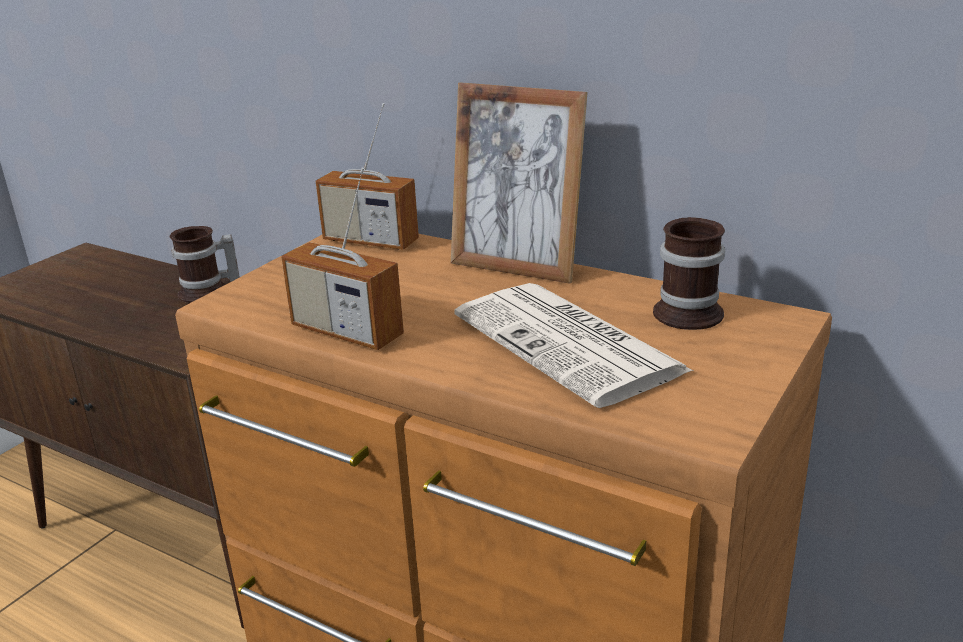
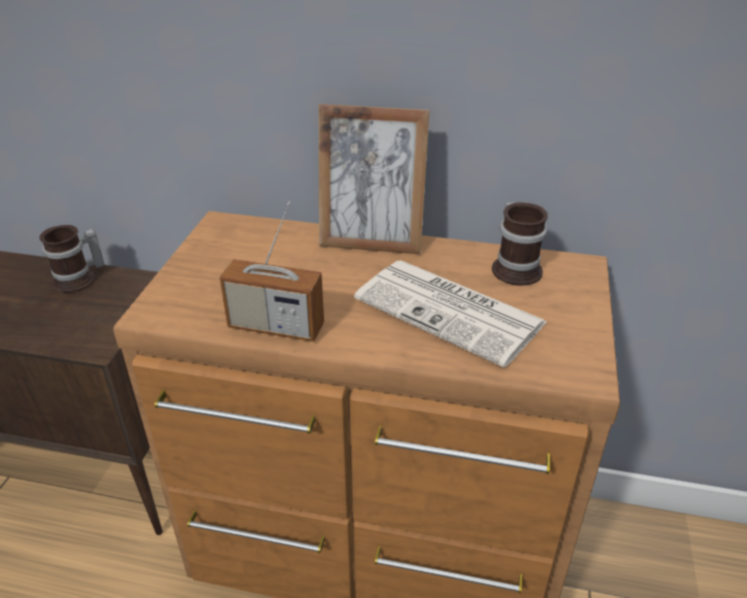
camera: 20 degrees left, 10 degrees up
radio [316,103,419,250] -> none

